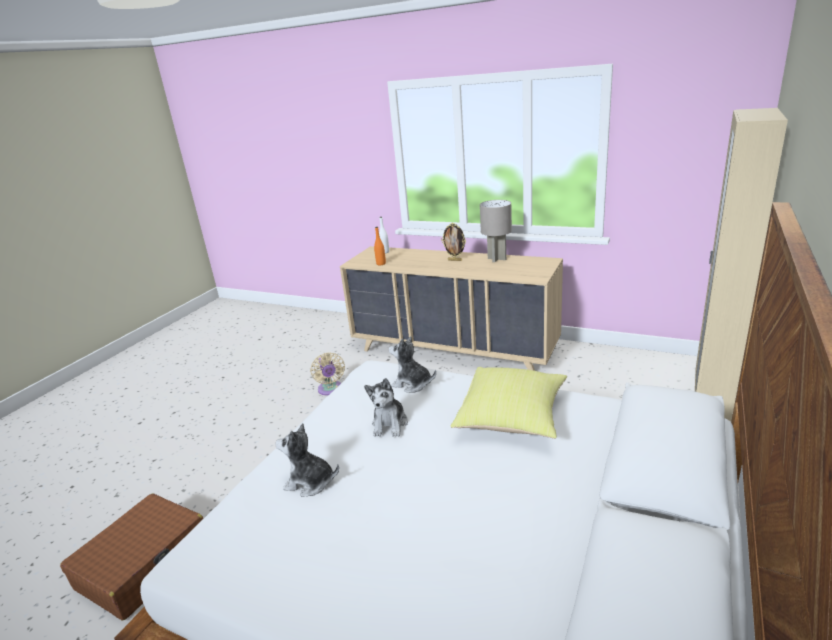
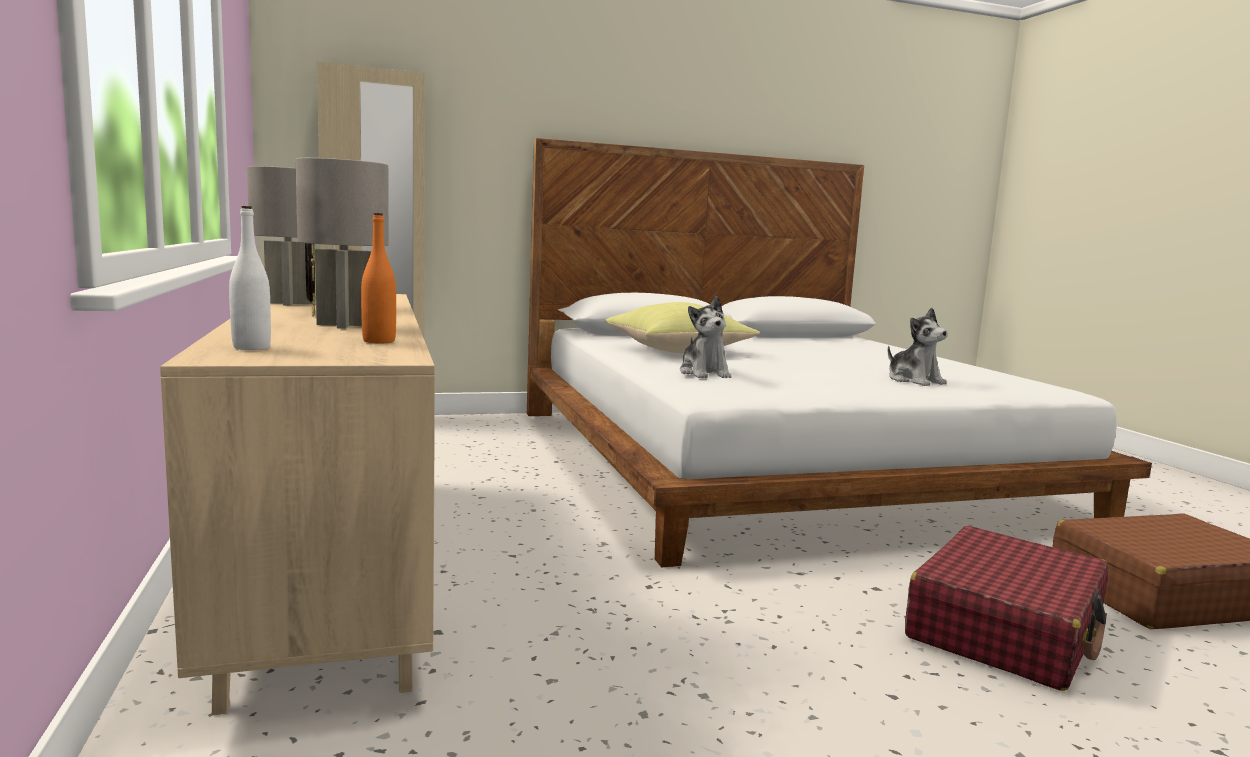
camera: 135 degrees left, 15 degrees down
beige fan [310,352,345,395] -> none
plush toy [364,378,408,437] -> none
none -> grey table lamp [295,158,389,329]
none -> red suitcase [905,526,1109,691]

